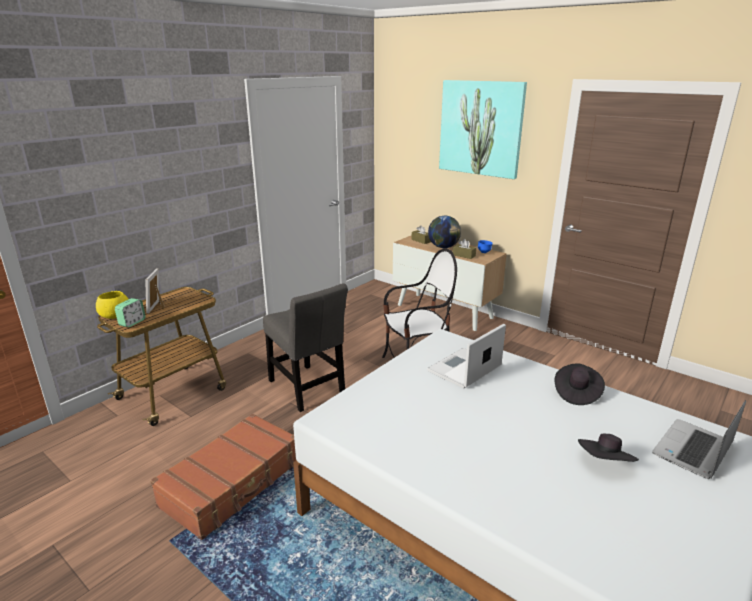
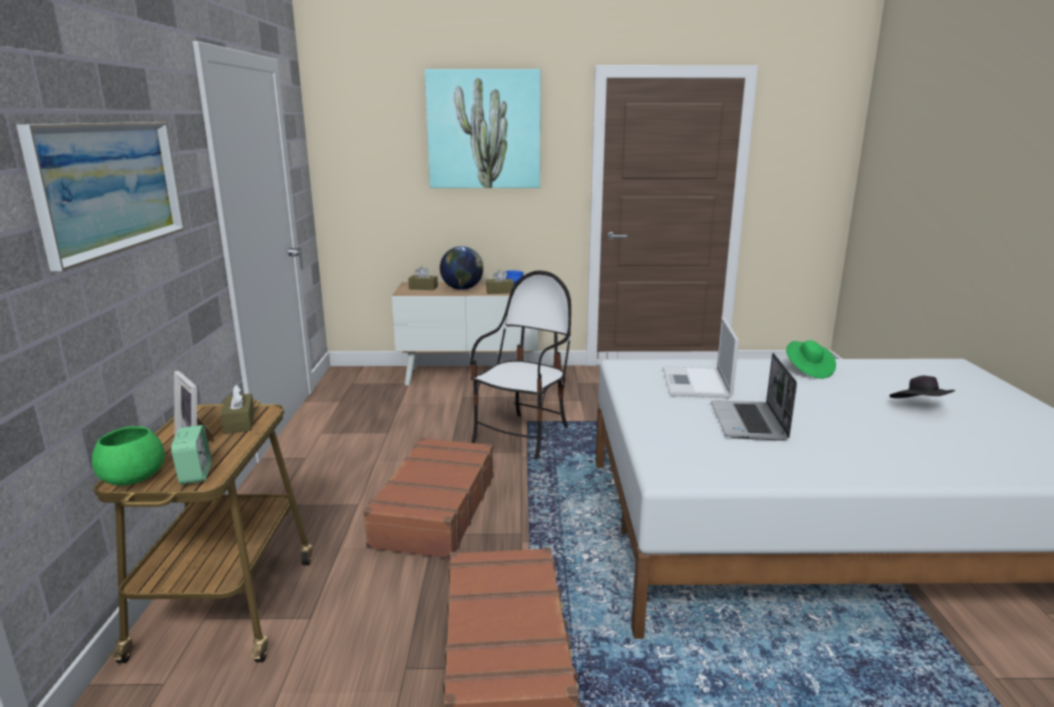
camera: 40 degrees left, 5 degrees down
yellow bowl [96,291,128,319] -> green bowl [92,426,165,486]
grey chair [263,283,348,412] -> brown suitcase [363,437,494,559]
black hat [554,363,605,405] -> green hat [786,340,836,379]
laptop [652,400,746,479] -> laptop moved to [711,353,797,441]
none -> picture [16,122,184,271]
none -> brown tissue box [221,384,254,434]

